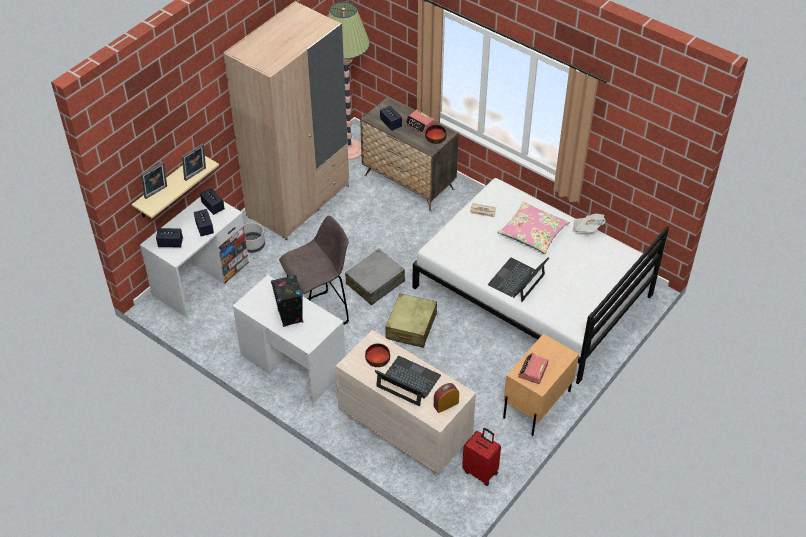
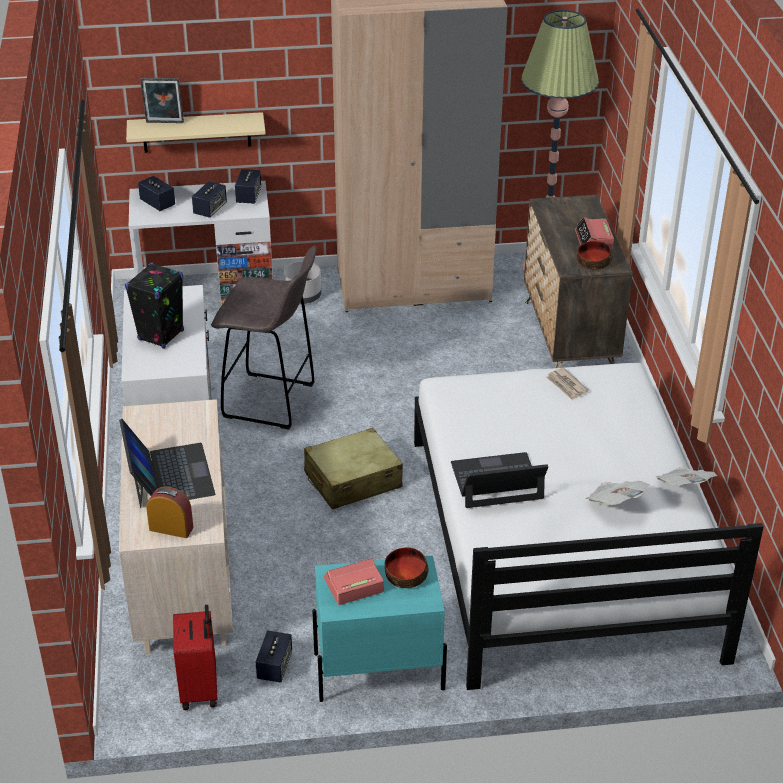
camera: 45 degrees right, 10 degrees down
picture frame [182,144,206,181] -> none
grey suitcase [345,249,405,305] -> none
bowl [365,343,390,367] -> bowl moved to [385,547,429,588]
speaker [380,106,402,131] -> speaker moved to [256,631,292,683]
pink pillow [497,202,570,254] -> none
beige nightstand [503,334,579,436] -> turquoise nightstand [312,556,447,702]
none -> newspaper [585,481,650,505]

